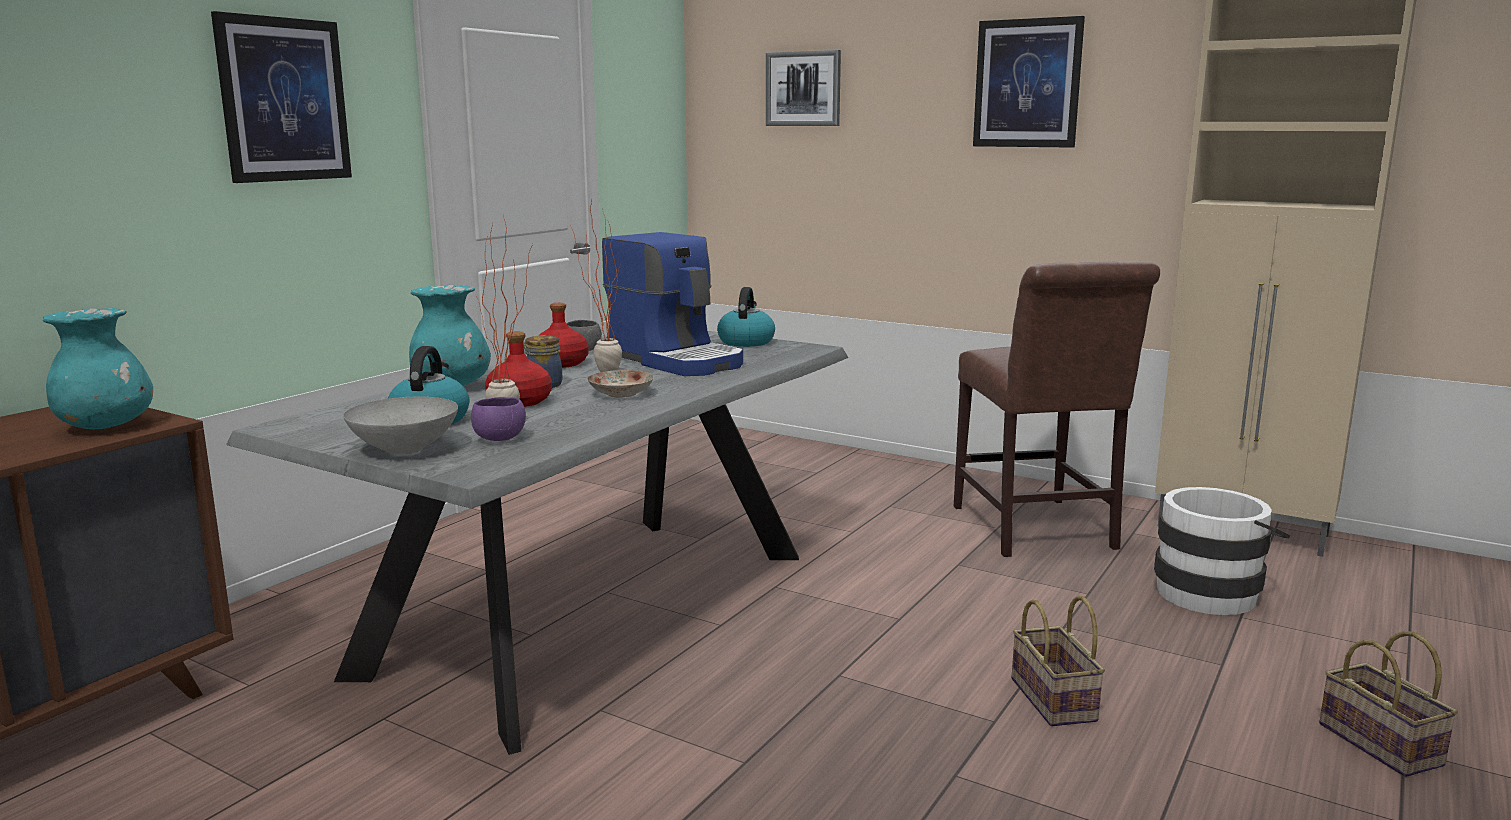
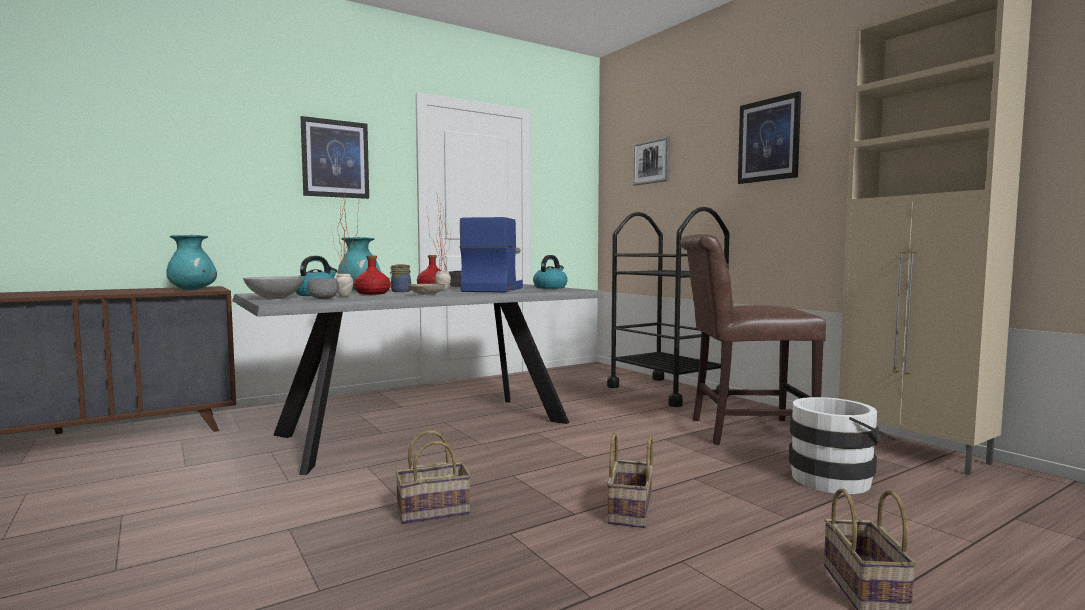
camera: 25 degrees right, 10 degrees down
purple bowl [471,397,526,441] -> grey bowl [308,278,339,299]
coffee machine [602,232,743,376] -> coffee machine turned 150 degrees counterclockwise [459,217,523,293]
brown chair [954,261,1160,557] -> brown chair turned 75 degrees clockwise [680,234,826,445]
none -> basket [395,431,471,524]
none -> black cart [607,207,729,407]

